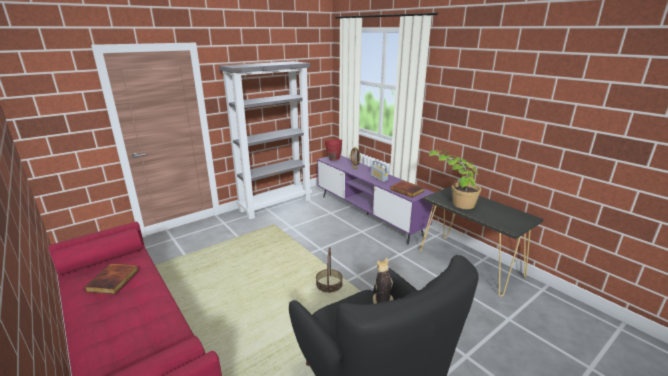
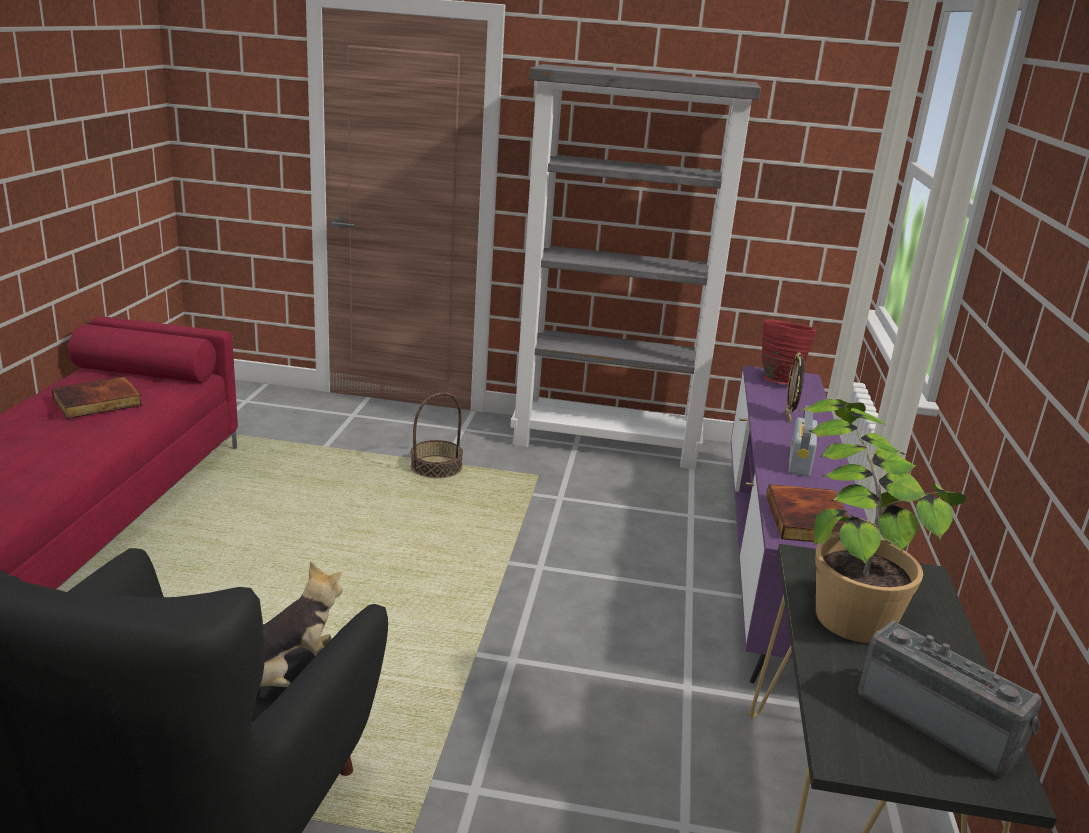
camera: 45 degrees right, 0 degrees up
basket [316,247,343,293] -> basket moved to [411,392,463,478]
none -> radio [858,621,1041,777]

